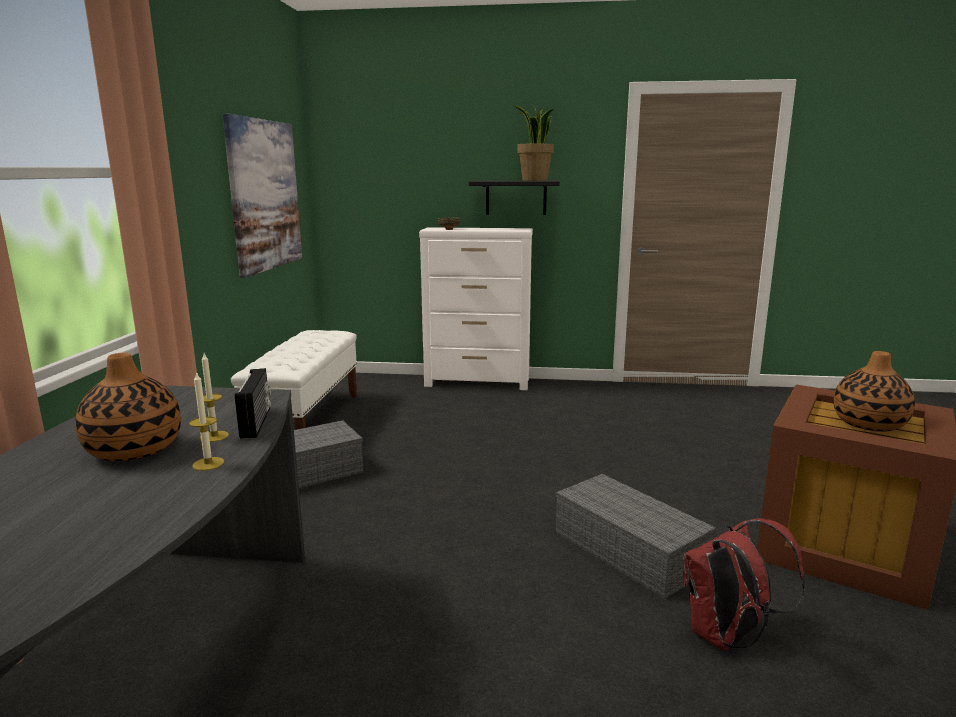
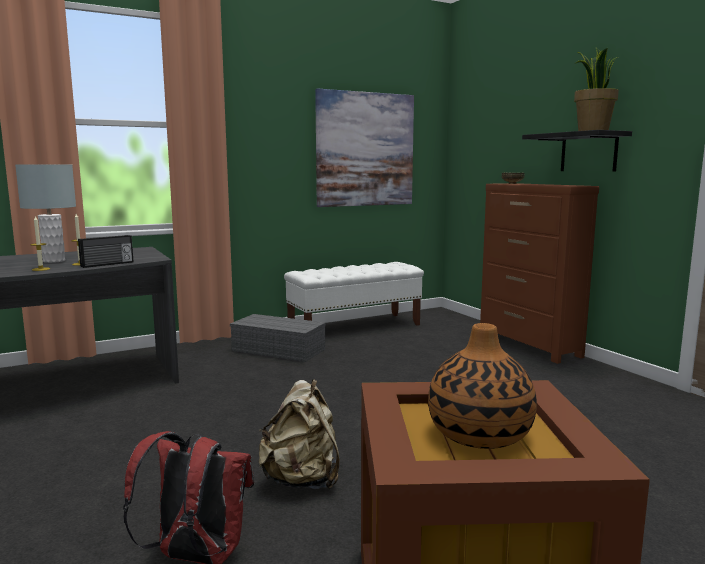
camera: 55 degrees right, 5 degrees down
vase [75,353,181,461] -> grey table lamp [15,164,76,263]
white dresser [419,227,533,390] -> brown dresser [480,183,599,364]
grey storage box [555,474,716,599] -> beige backpack [259,379,339,489]

